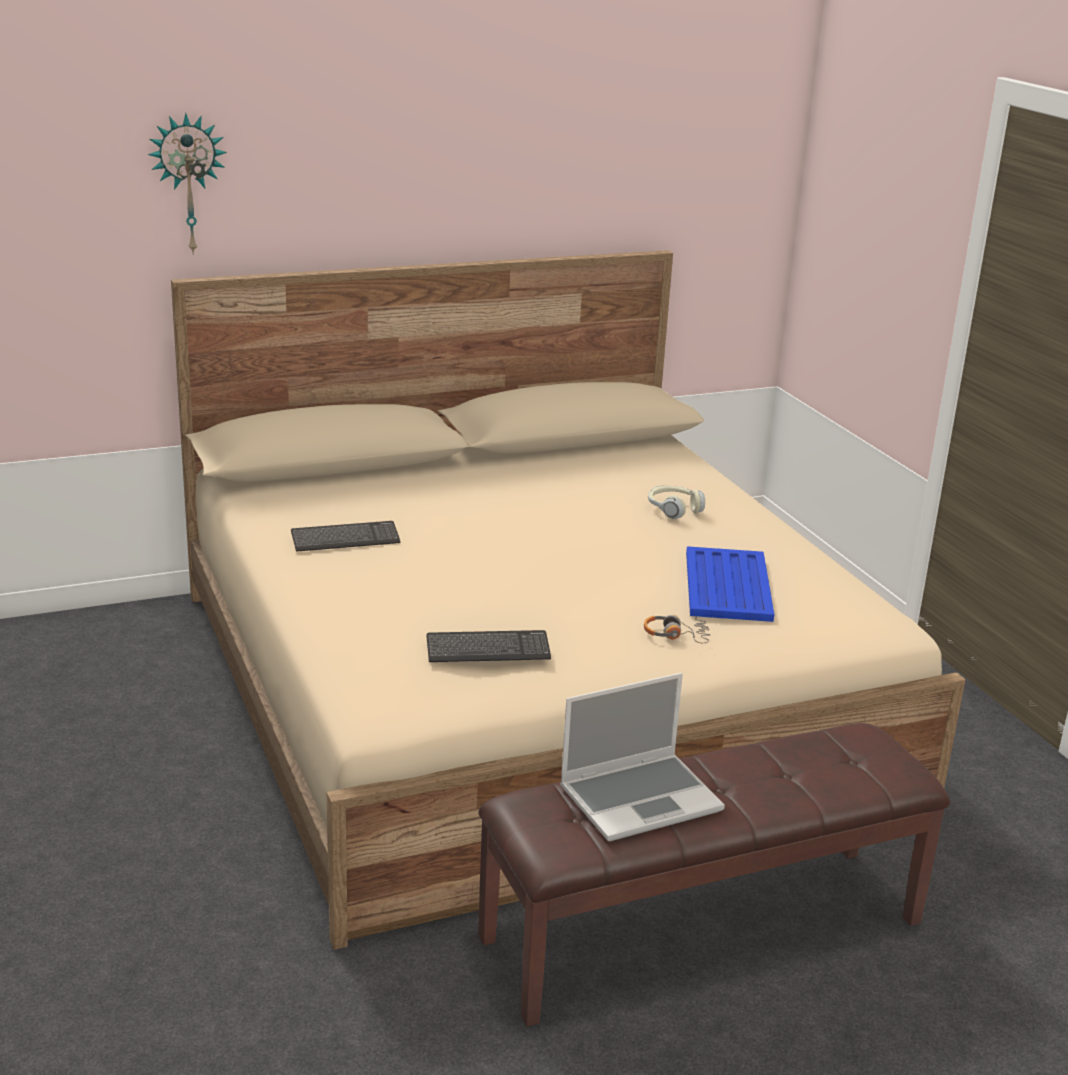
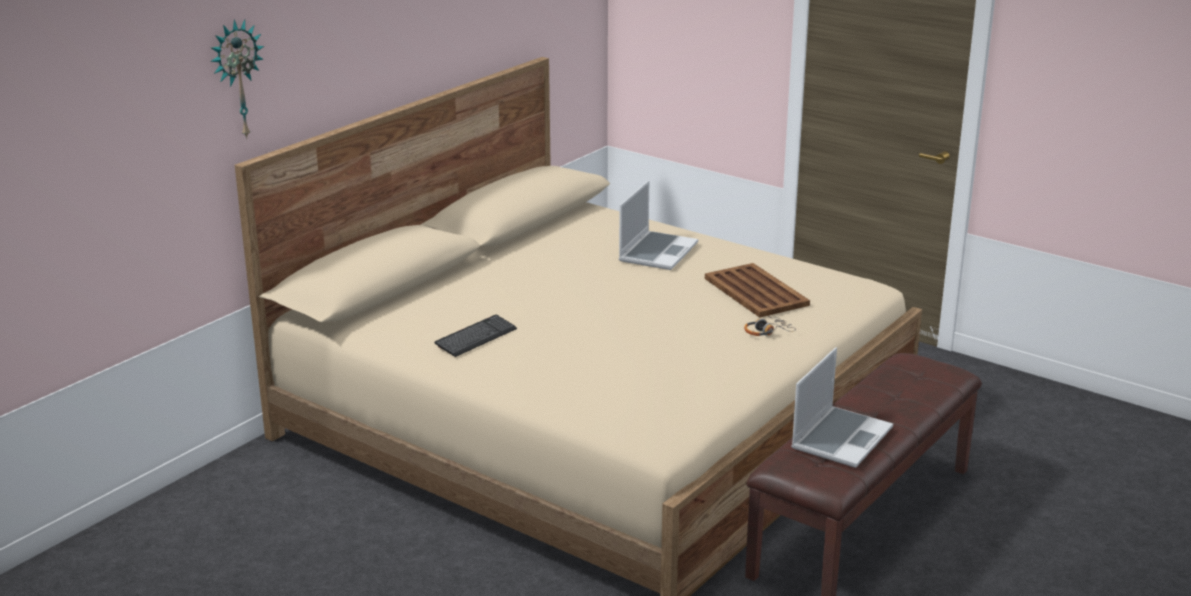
camera: 30 degrees left, 0 degrees up
keyboard [426,630,551,662] -> none
headphones [648,486,705,519] -> laptop [619,180,698,270]
blue tray [686,546,774,622] -> brown tray [705,263,810,318]

